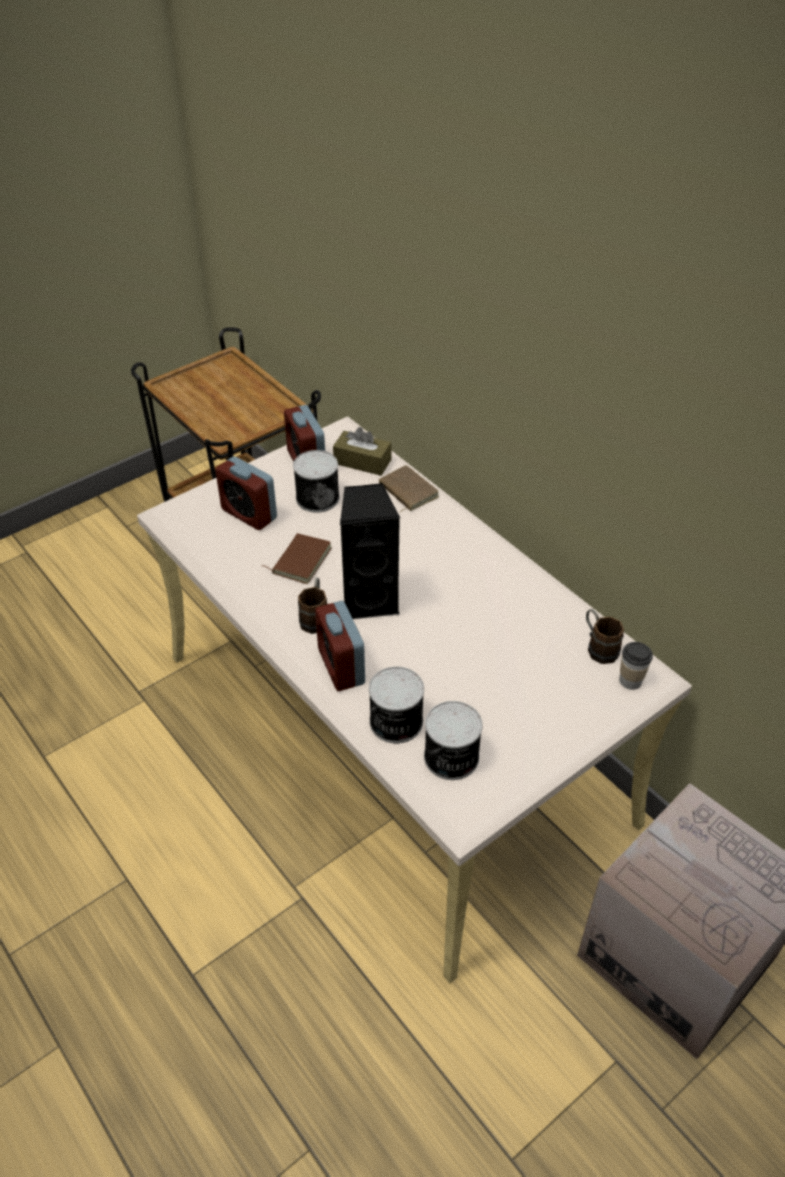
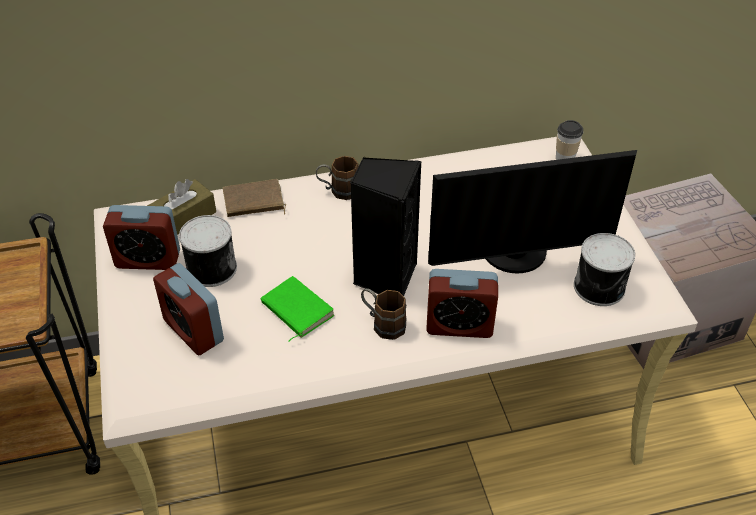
camera: 65 degrees left, 0 degrees up
alarm clock [215,456,277,530] -> alarm clock turned 75 degrees clockwise [153,263,224,356]
brown book [261,533,332,584] -> green book [261,276,335,342]
can [369,667,424,743] -> none
brown mug [586,609,624,664] -> brown mug moved to [316,156,359,200]
none -> monitor [428,150,637,273]

